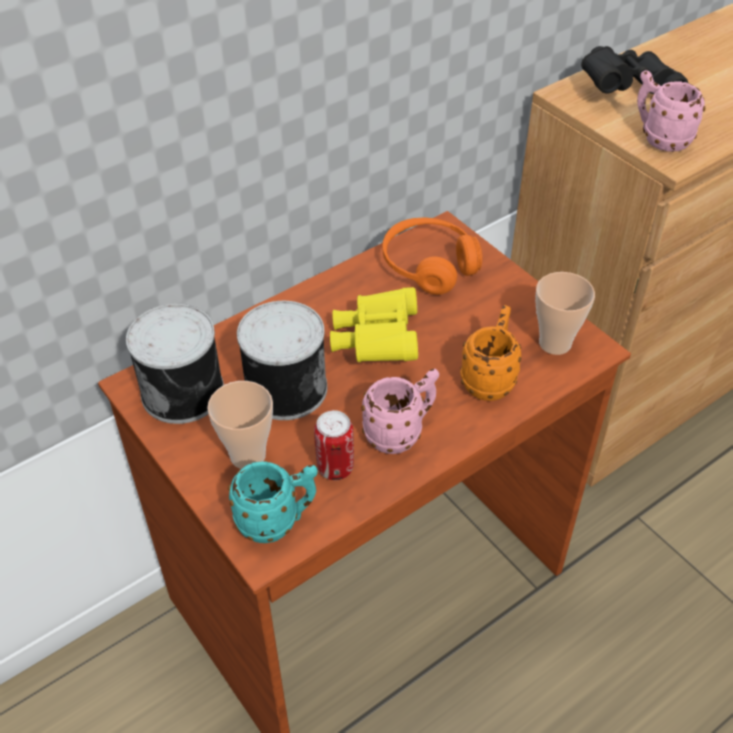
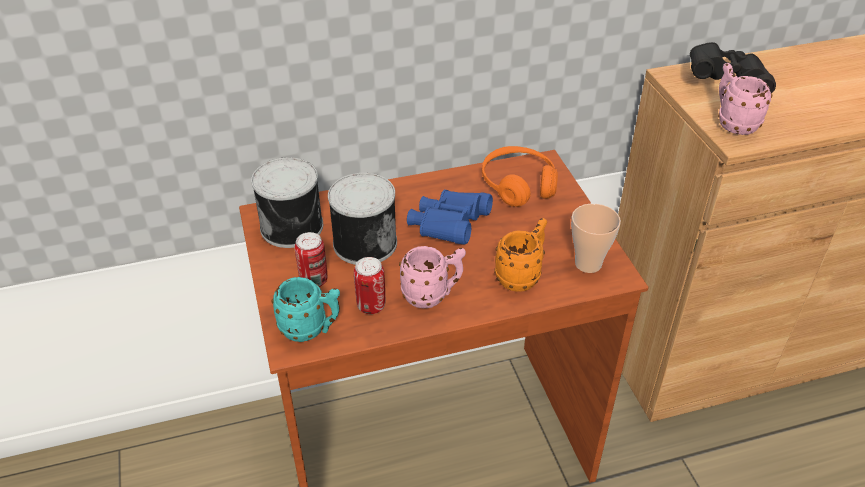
camera: 20 degrees right, 5 degrees down
cup [207,381,273,469] -> can [295,232,327,287]
yellow binoculars [330,287,418,362] -> blue binoculars [407,190,493,245]

